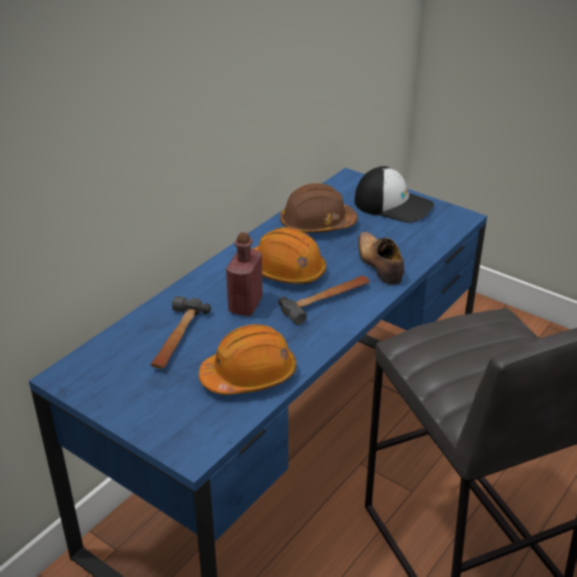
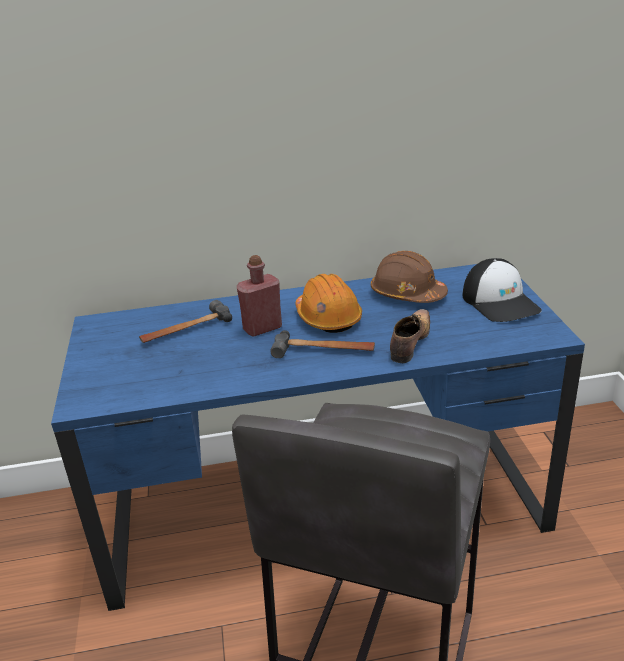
camera: 45 degrees right, 5 degrees down
orange hard hat [199,324,296,395] -> none

